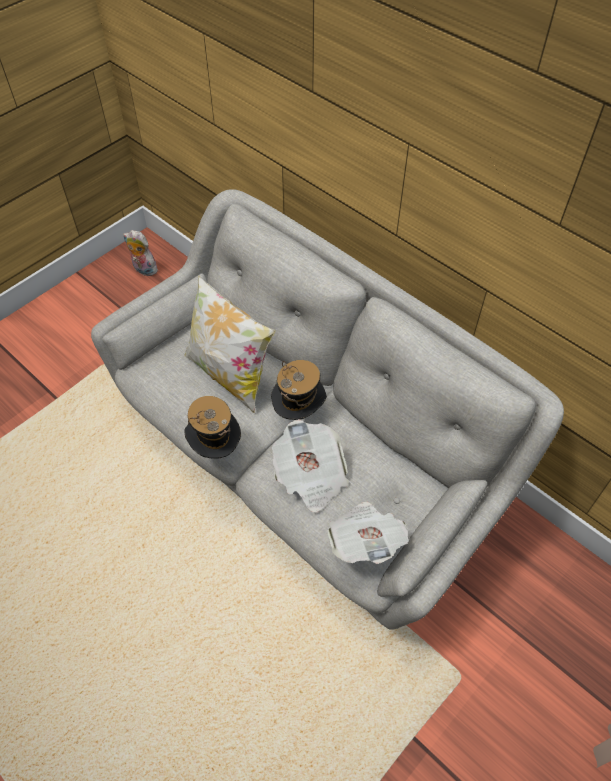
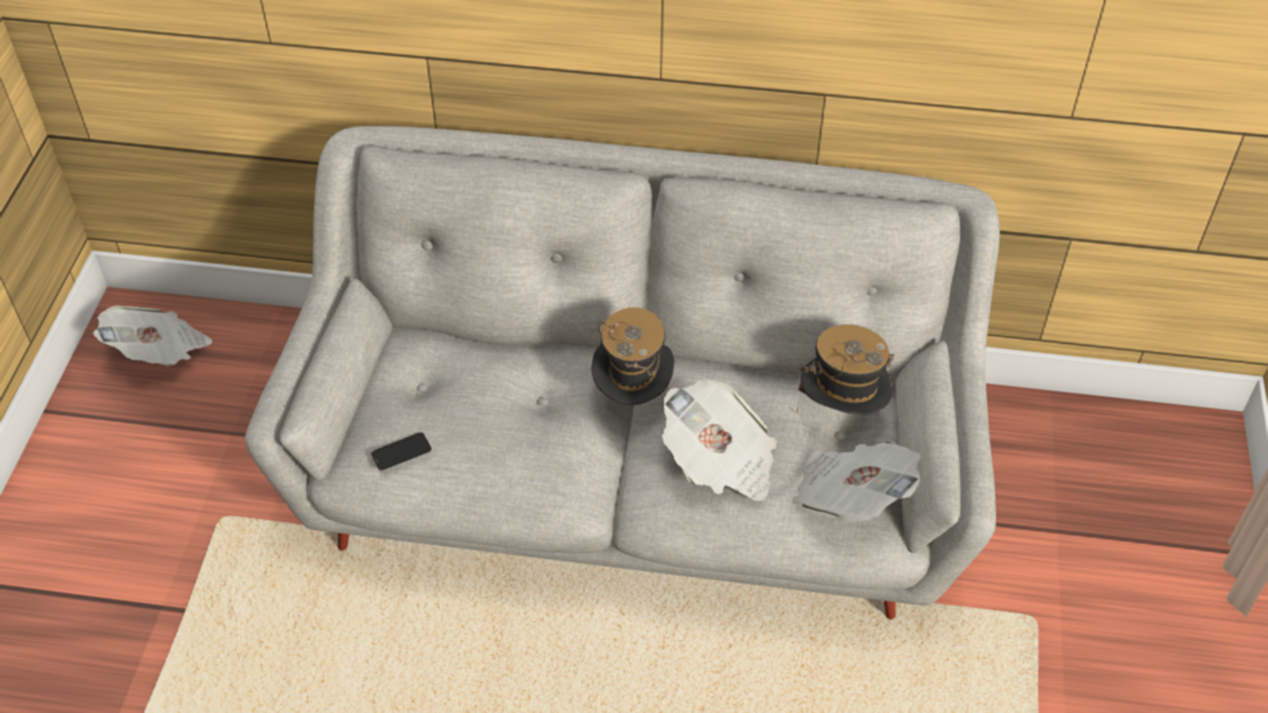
camera: 35 degrees left, 5 degrees down
plush toy [123,230,161,276] -> newspaper [93,306,212,366]
pillow [184,275,275,413] -> none
hat [184,396,241,459] -> hat moved to [797,324,894,415]
none -> phone [371,432,432,472]

